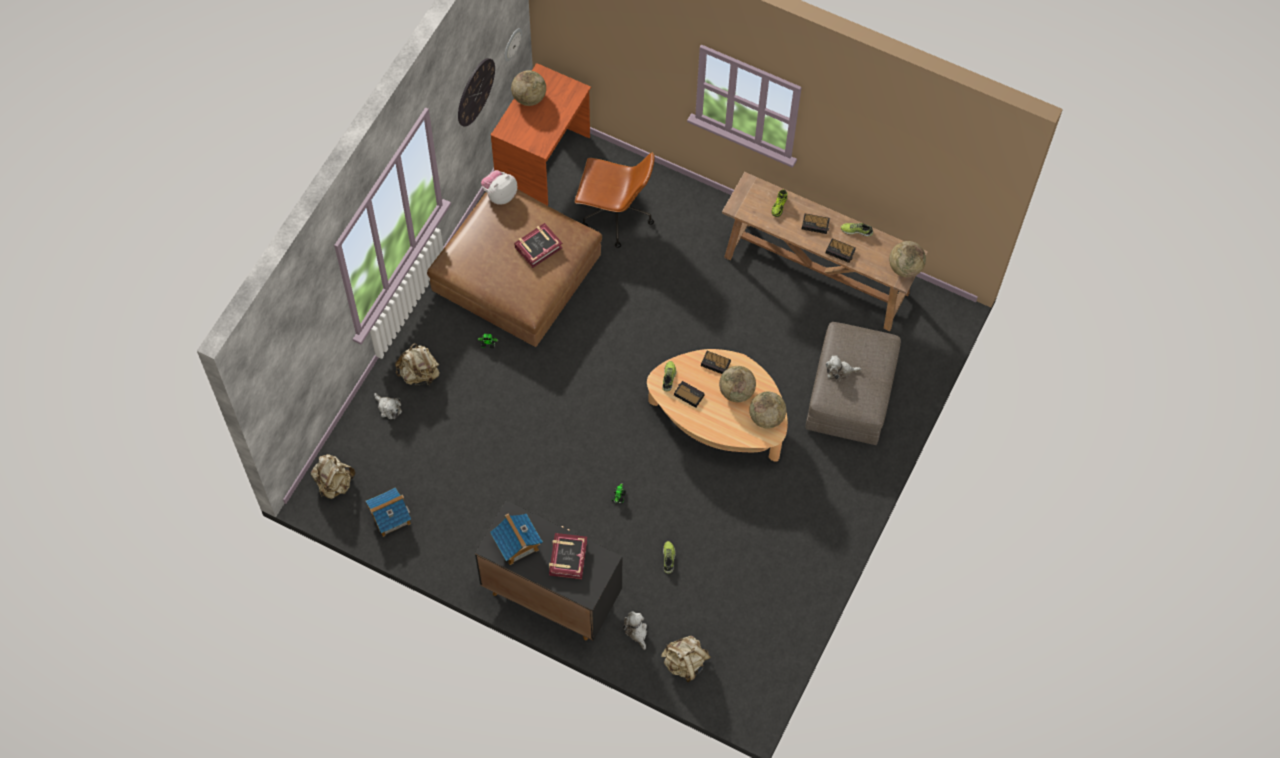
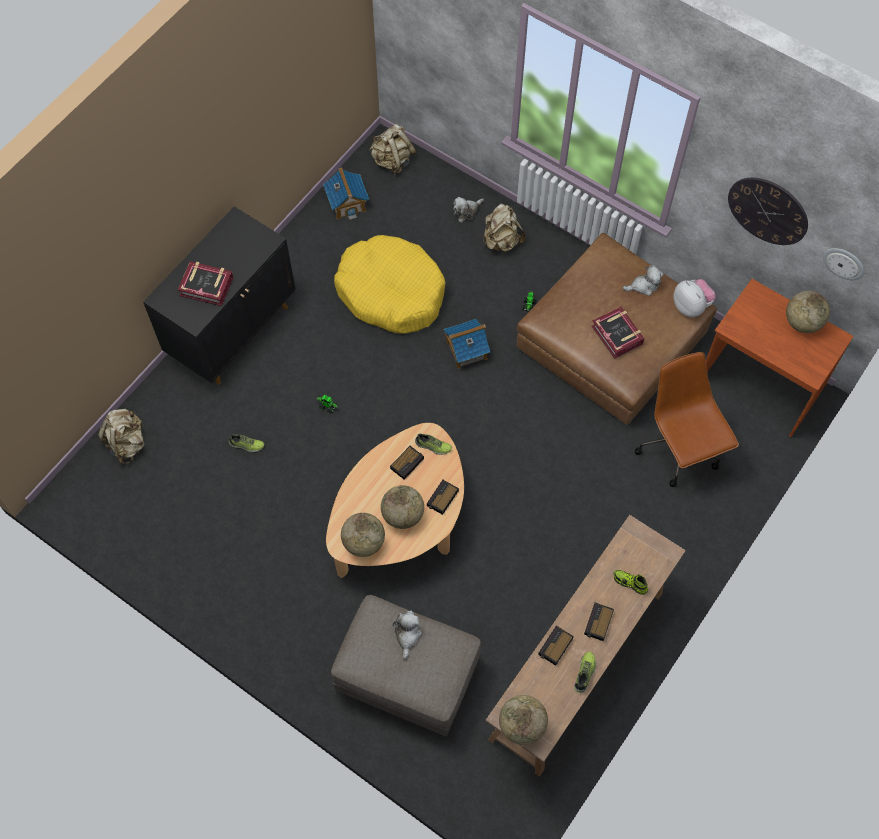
camera: 100 degrees right, 0 degrees up
toy house [490,514,543,565] -> toy house moved to [444,319,490,369]
brown office chair [574,152,655,248] -> brown office chair turned 135 degrees clockwise [635,352,739,487]
plush toy [623,611,647,650] -> plush toy moved to [623,265,664,296]
none -> yellow dog bed [334,235,446,334]

